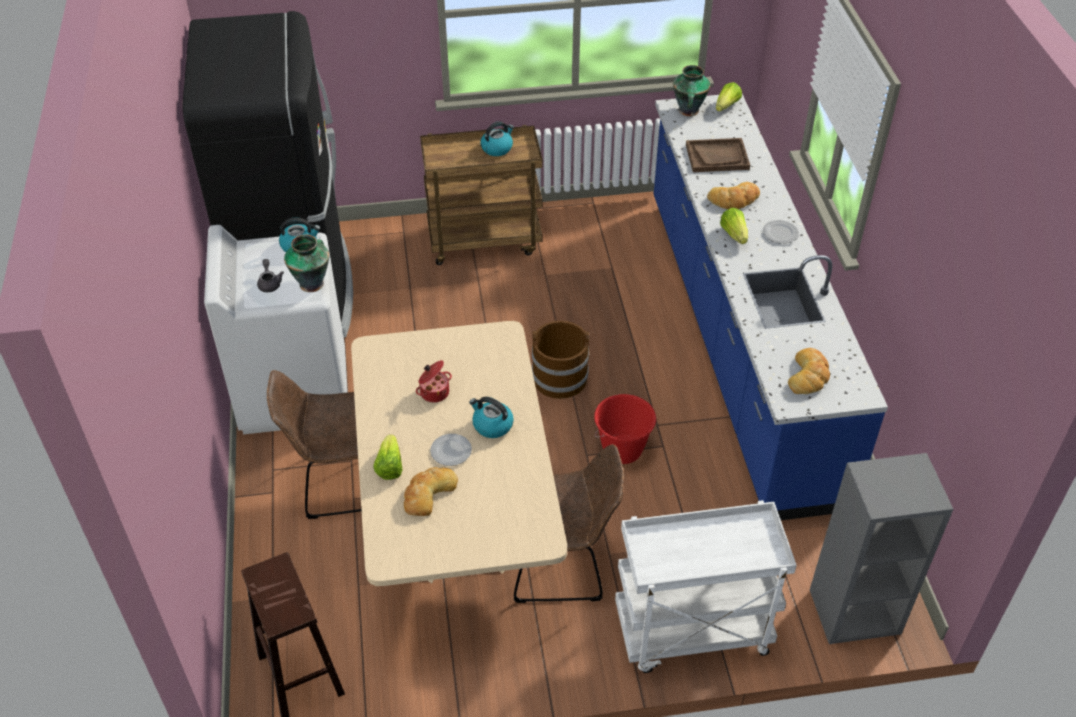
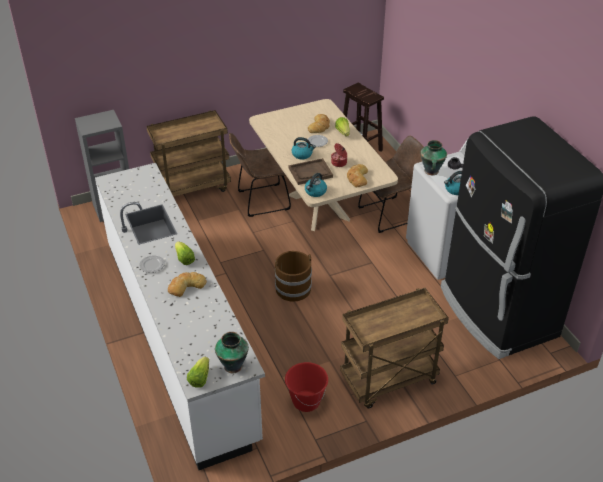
camera: 165 degrees right, 5 degrees down
kettle [480,121,514,156] -> kettle moved to [305,173,327,197]
red bucket [594,394,656,464] -> red bucket moved to [285,362,328,412]
white cart [615,500,797,673] -> brown cart [146,110,231,197]
blue counter [654,94,888,520] -> white counter [95,163,265,470]
brown tray [686,138,750,172] -> brown tray moved to [289,158,333,185]
bread [788,348,830,394] -> bread moved to [347,164,368,187]

